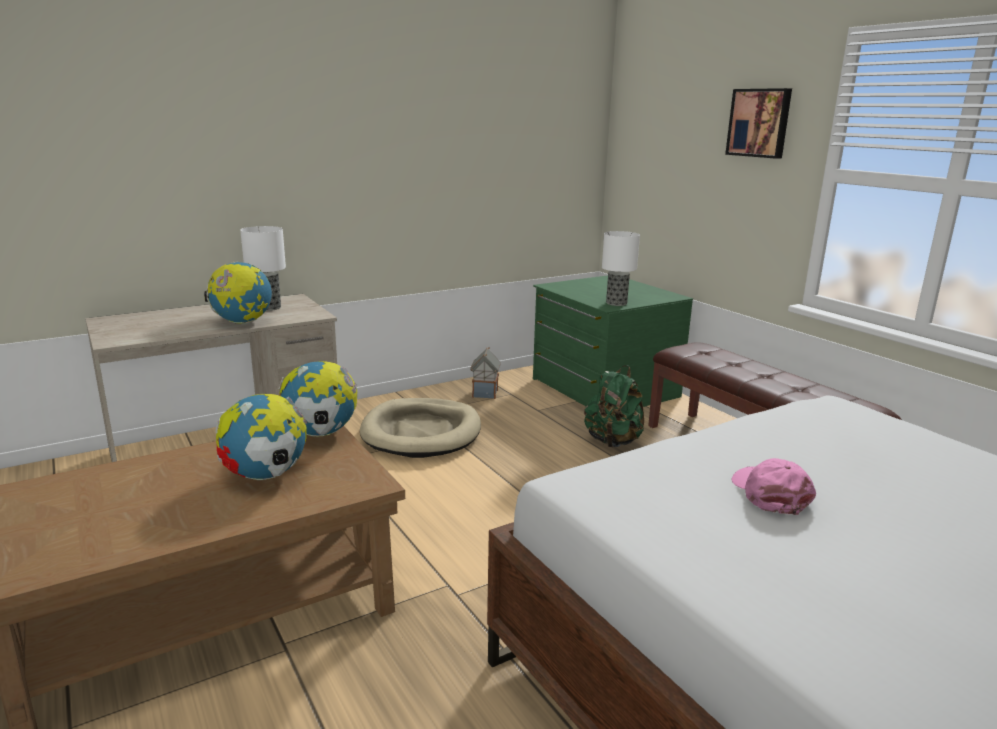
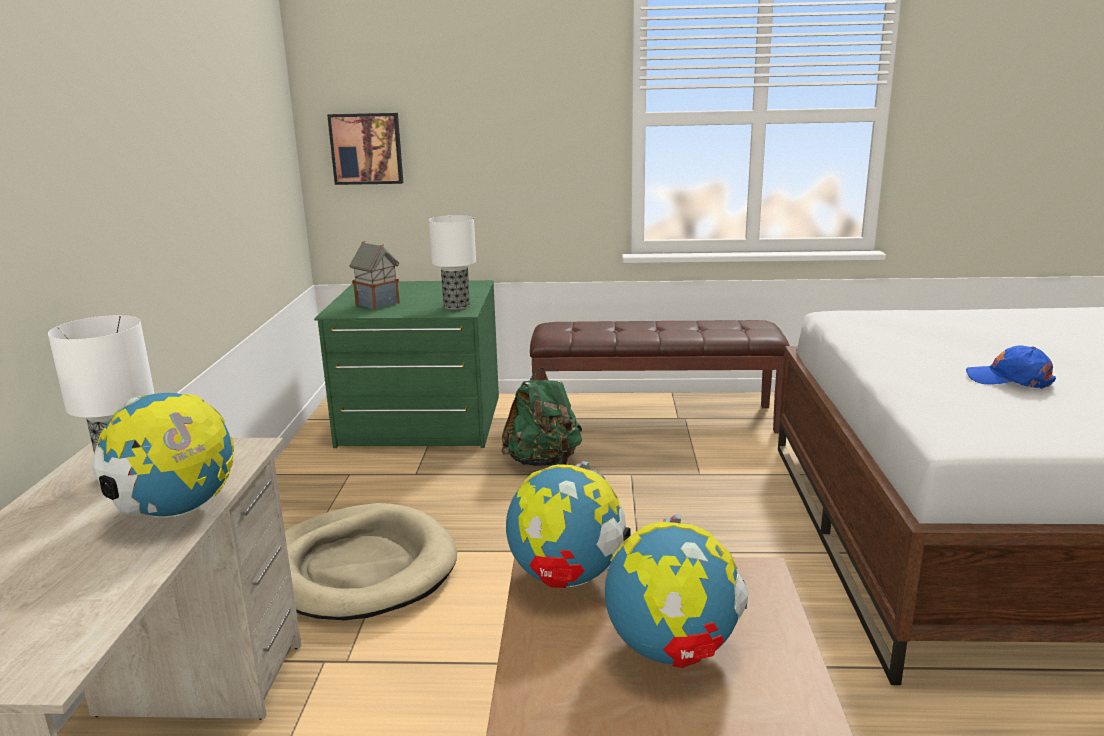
camera: 55 degrees left, 0 degrees up
toy house [470,348,501,399] -> toy house moved to [349,241,400,310]
picture [725,88,792,159] -> picture moved to [327,113,403,185]
pink cap [732,458,816,515] -> blue cap [966,345,1056,389]

